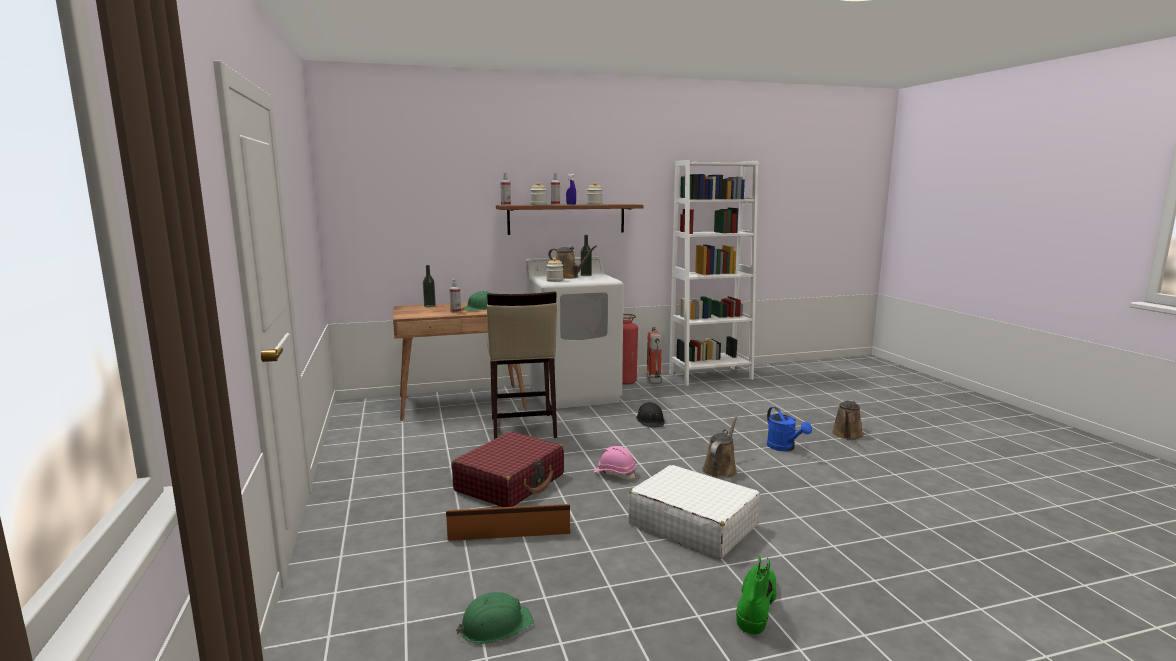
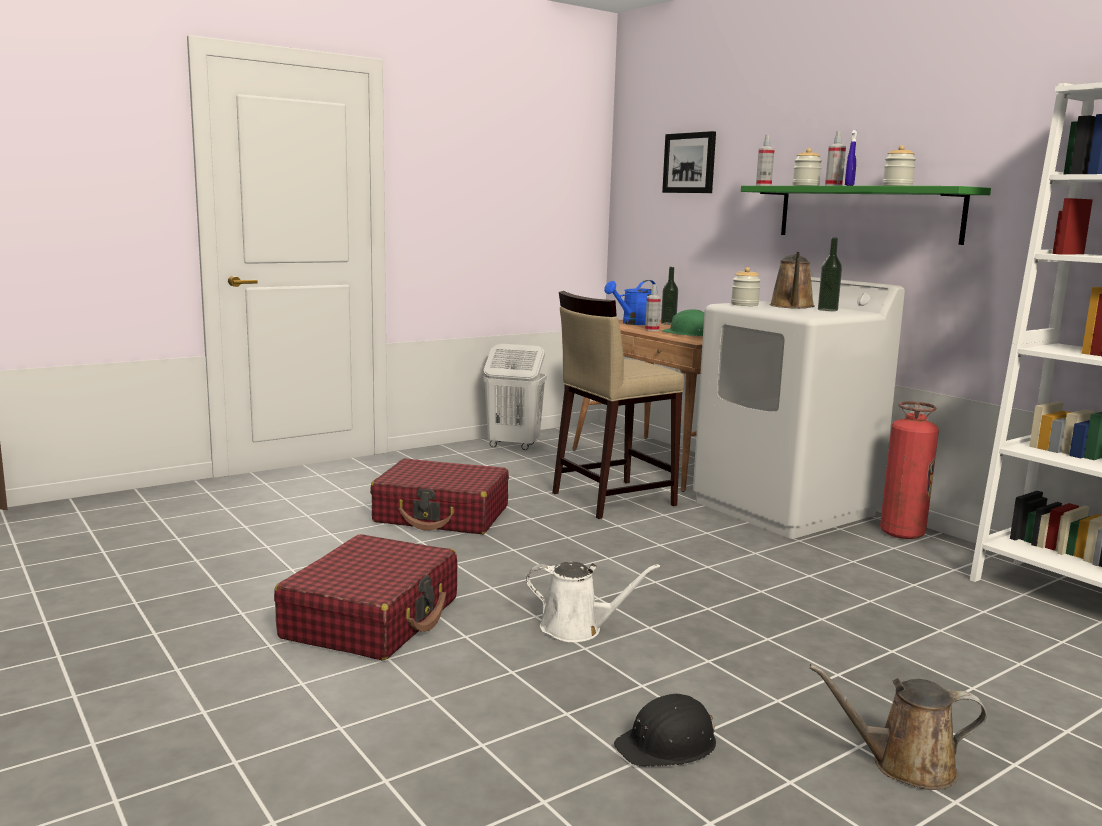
camera: 70 degrees right, 0 degrees up
brown storage box [446,504,570,541] -> none
green hard hat [456,592,534,644] -> none
brown shelf [496,204,644,235] -> green shelf [741,186,991,245]
pink hard hat [594,446,636,480] -> none
white suitcase [628,465,760,559] -> red suitcase [274,534,457,660]
black hard hat [636,402,665,427] -> black hard hat moved to [614,694,716,767]
fire extinguisher [646,325,663,384] -> none
brown watering can [702,415,738,478] -> white watering can [526,562,661,642]
green boot [736,555,777,634] -> none
blue watering can [767,407,812,451] -> blue watering can moved to [604,280,657,325]
none -> white laundry basket [483,344,547,450]
none -> picture [662,131,716,193]

